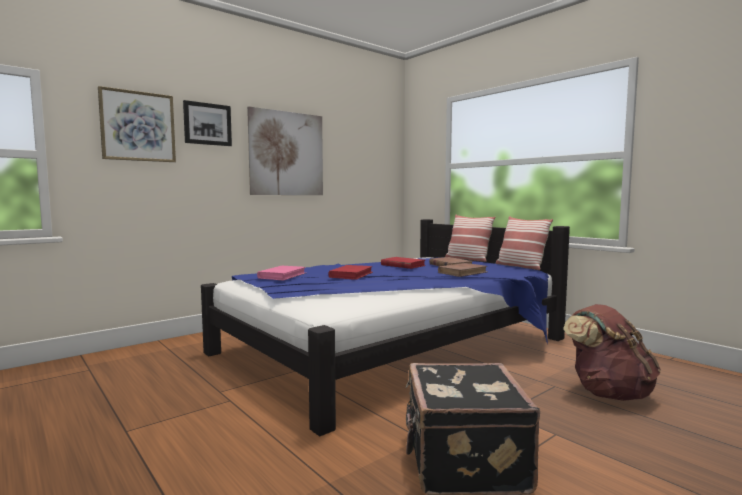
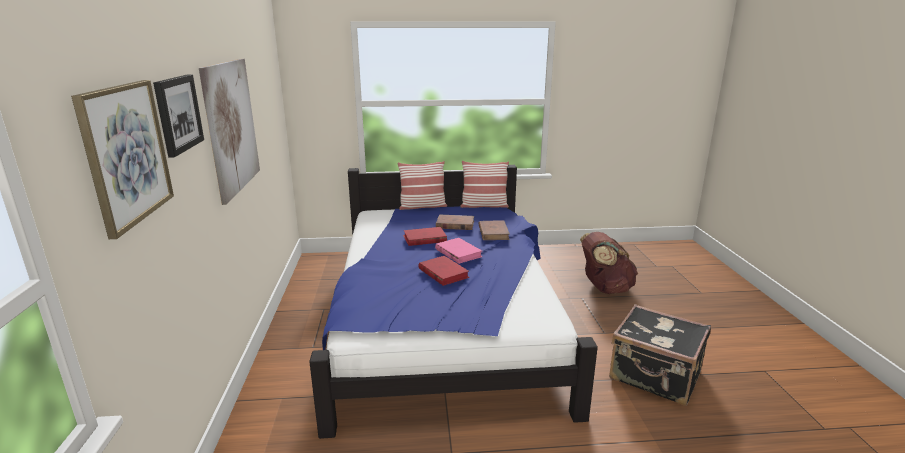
camera: 55 degrees left, 15 degrees up
pink book [257,266,306,280] -> pink book moved to [435,238,482,264]

